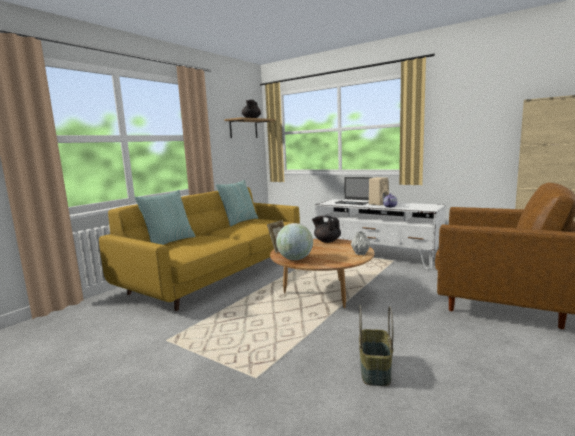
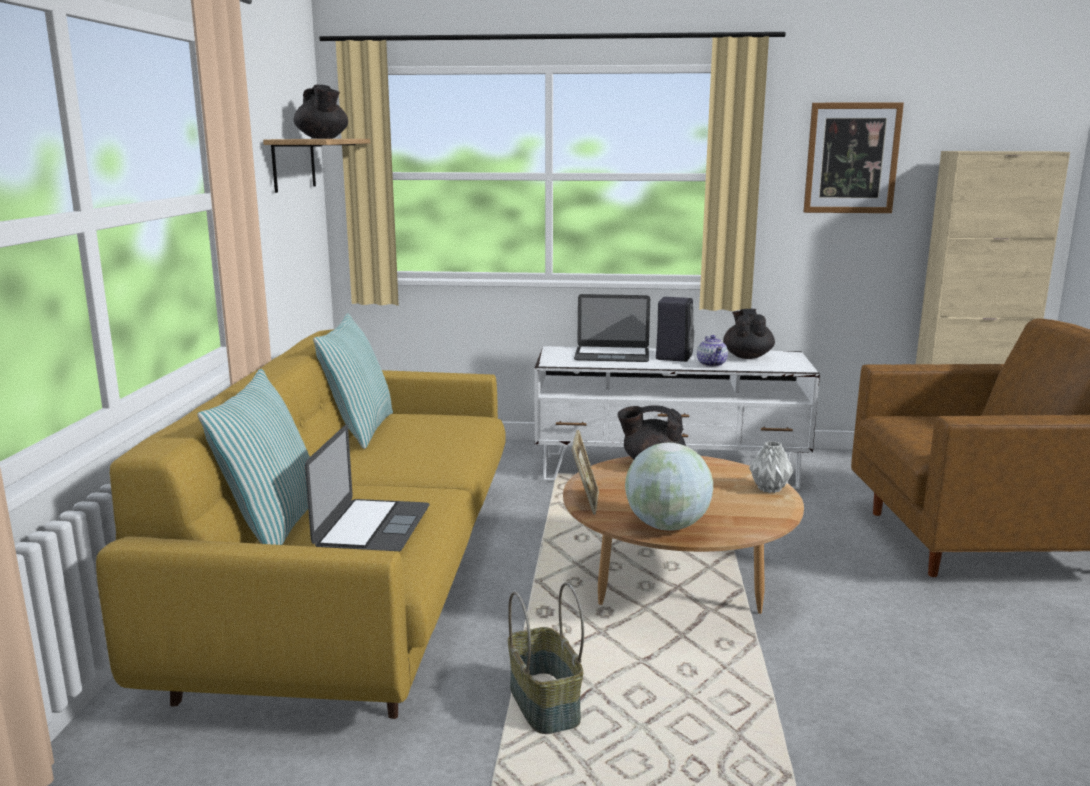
camera: 30 degrees left, 5 degrees up
basket [359,305,393,386] -> basket moved to [508,583,584,734]
beige speaker [369,177,389,206] -> black speaker [656,297,694,362]
none -> laptop [305,424,430,552]
none -> black teapot [723,309,775,359]
none -> picture [803,102,904,213]

